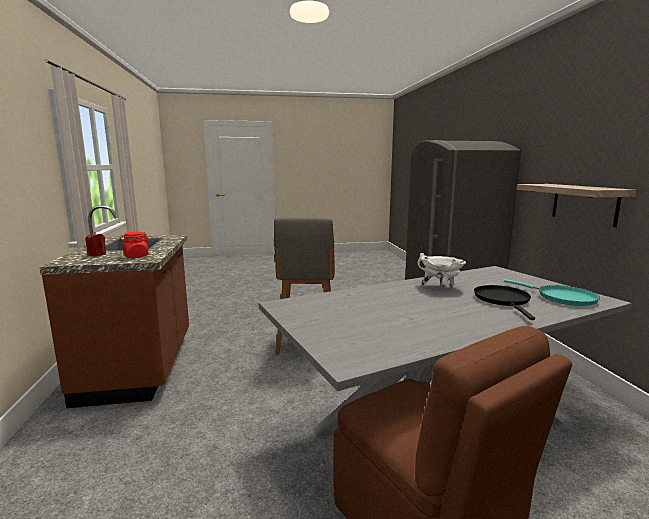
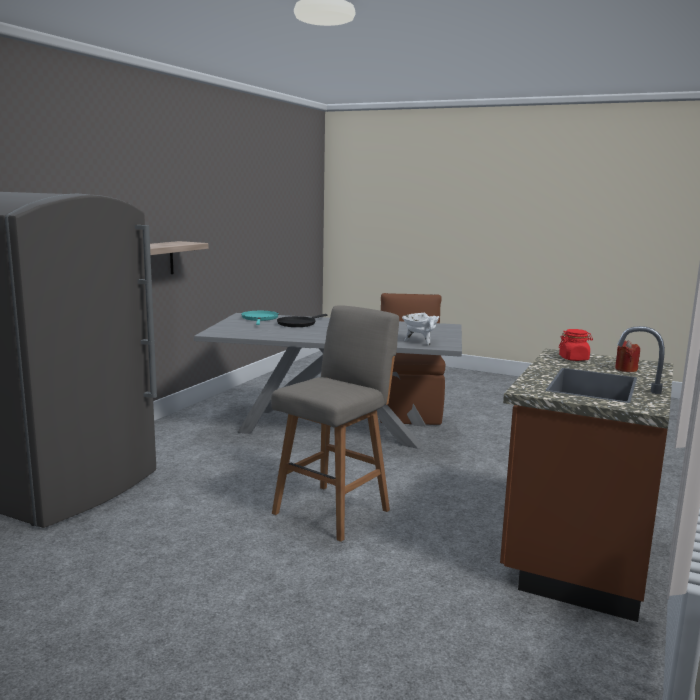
camera: 145 degrees left, 0 degrees up
white cooking pot [418,253,466,286] -> white cooking pot moved to [402,313,439,346]

